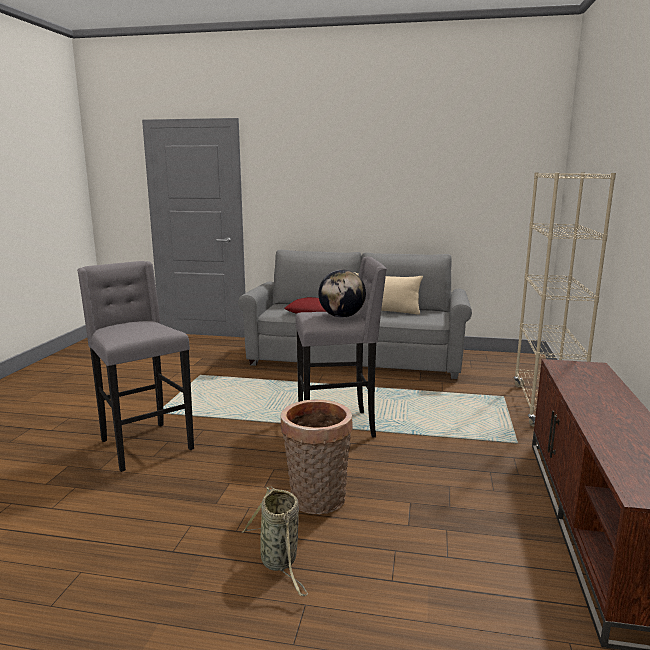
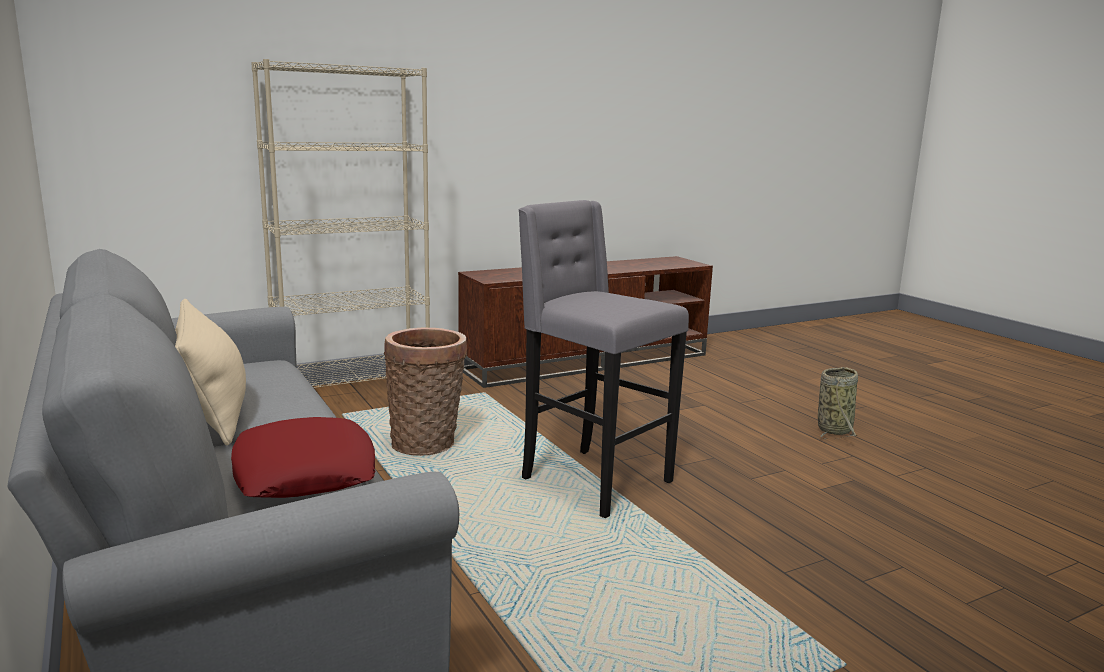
camera: 130 degrees left, 0 degrees up
grey stool [77,261,194,472] -> none
basket [281,400,352,514] -> basket moved to [384,328,467,456]
globe [318,270,366,318] -> none

